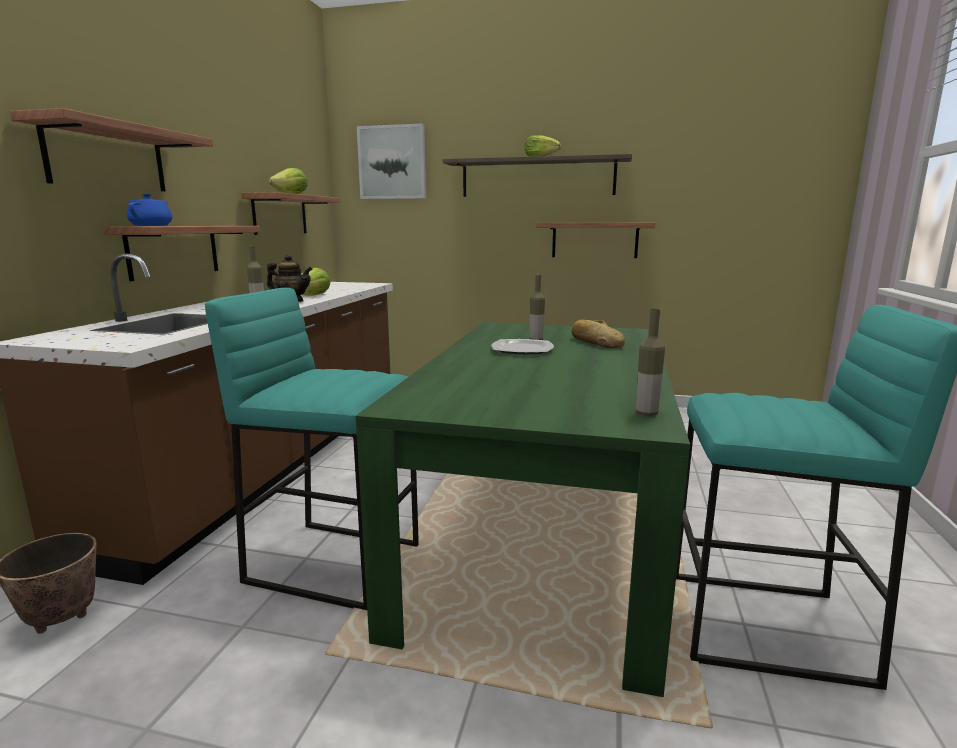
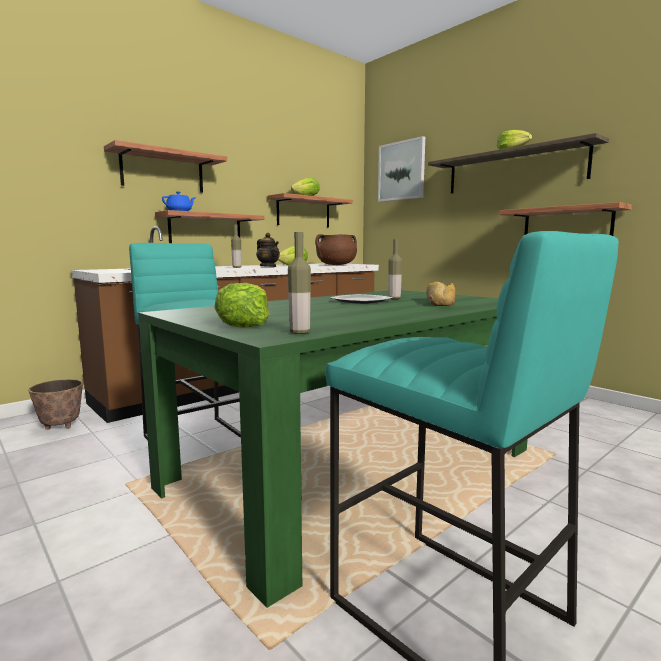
camera: 35 degrees right, 5 degrees down
none -> lettuce [214,283,269,328]
none -> brown cooking pot [315,234,357,265]

